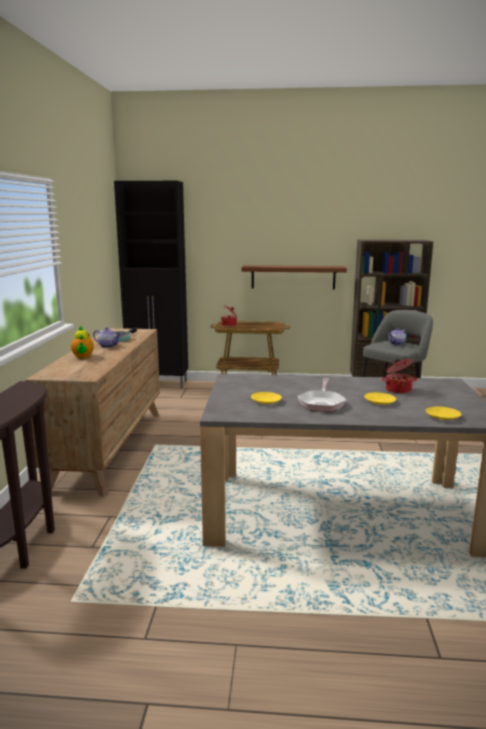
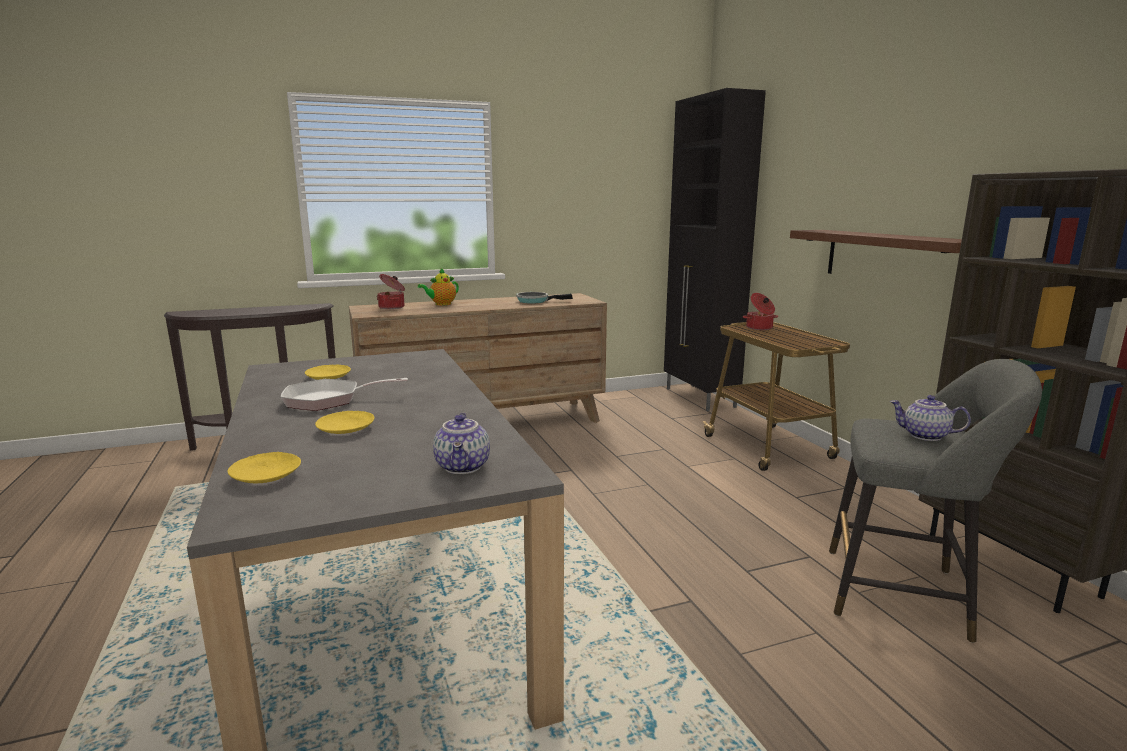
camera: 65 degrees right, 0 degrees up
teapot [93,327,122,348] -> teapot moved to [433,413,490,474]
cooking pot [381,359,418,394] -> cooking pot moved to [377,274,405,309]

